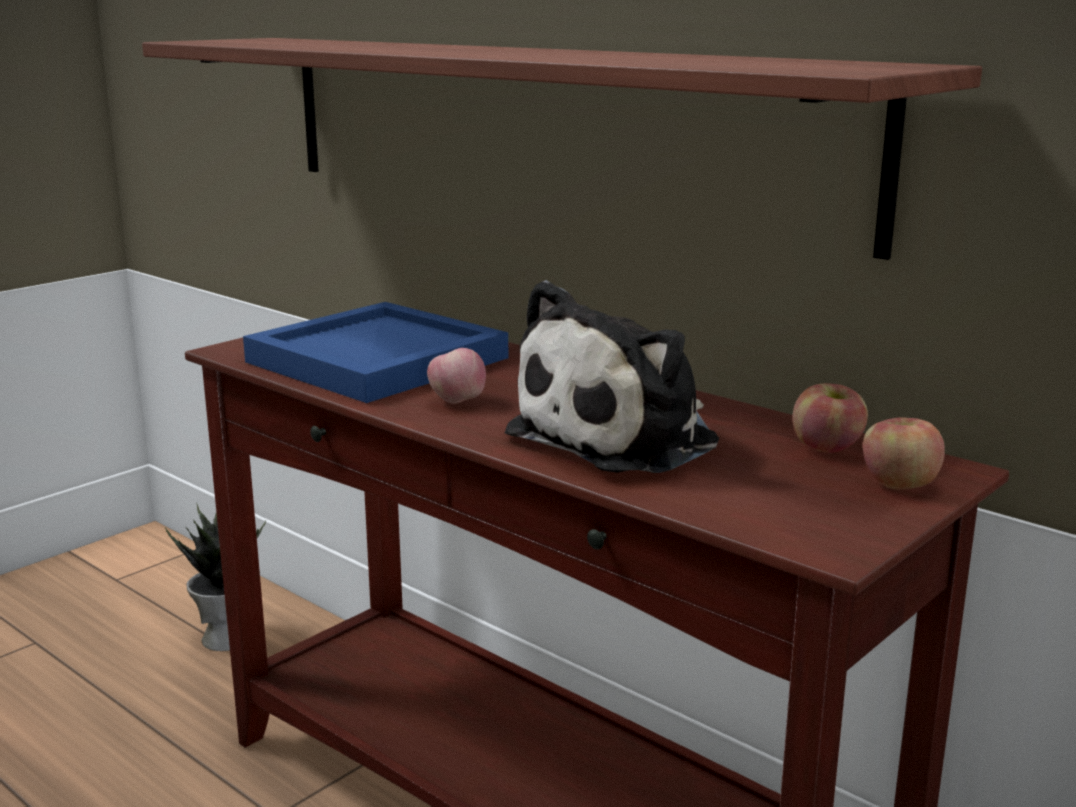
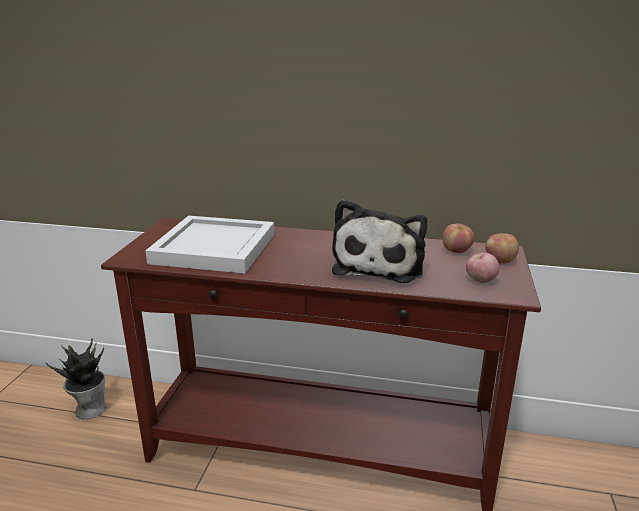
camera: 30 degrees left, 5 degrees up
shelf [142,38,982,260] -> none
blue tray [243,302,508,403] -> white tray [145,216,275,273]
apple [427,348,486,404] -> apple moved to [466,253,499,283]

